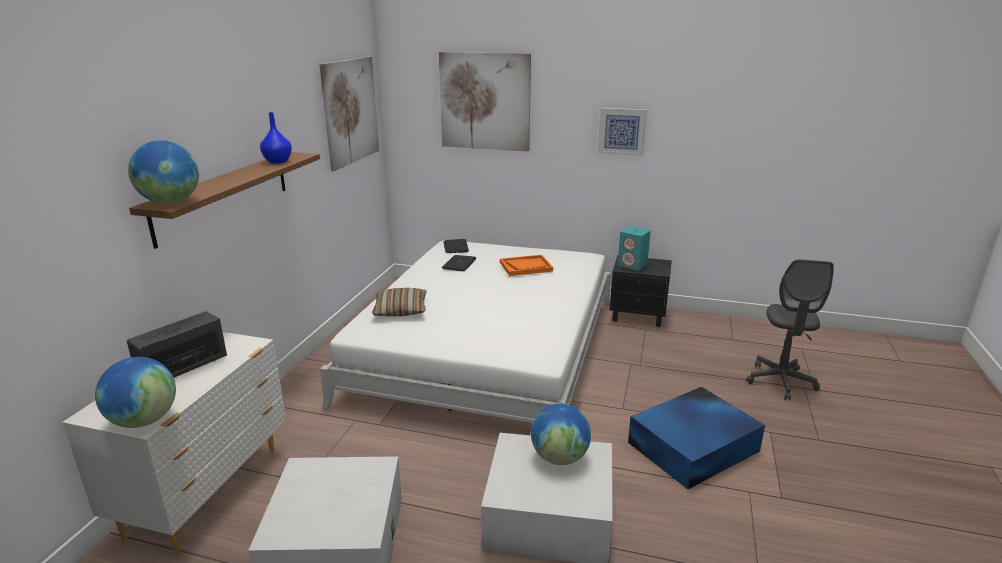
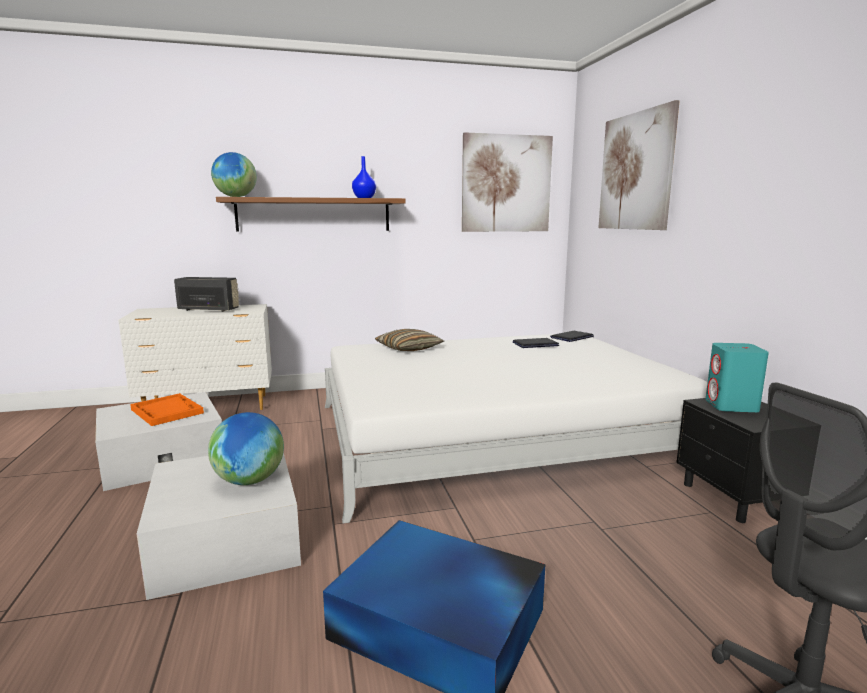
camera: 60 degrees right, 10 degrees down
globe [95,357,176,428] -> none
orange tray [500,255,553,276] -> orange tray moved to [130,393,204,426]
picture [598,108,647,156] -> none

